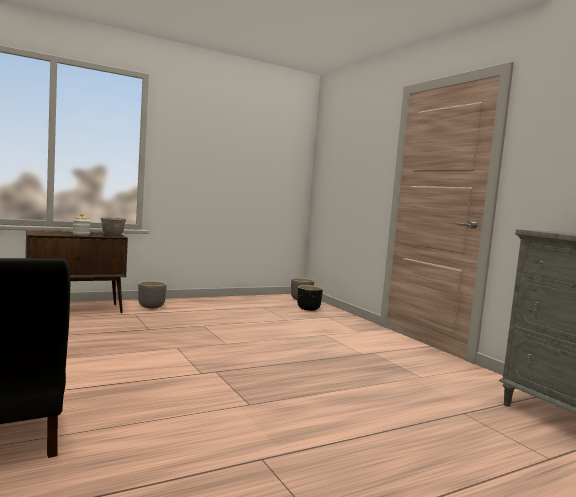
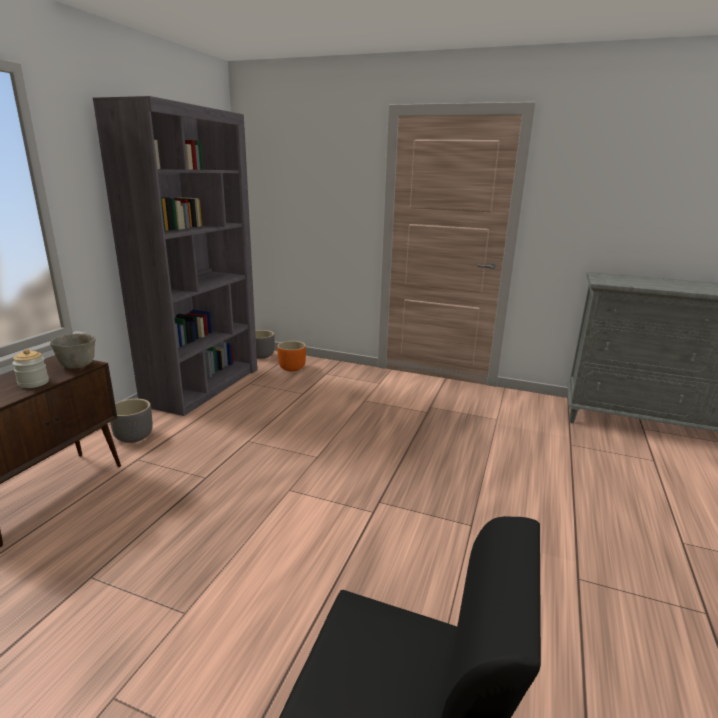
camera: 40 degrees left, 15 degrees up
black planter [297,285,323,311] -> orange planter [277,341,306,371]
none -> grey bookcase [93,96,257,416]

